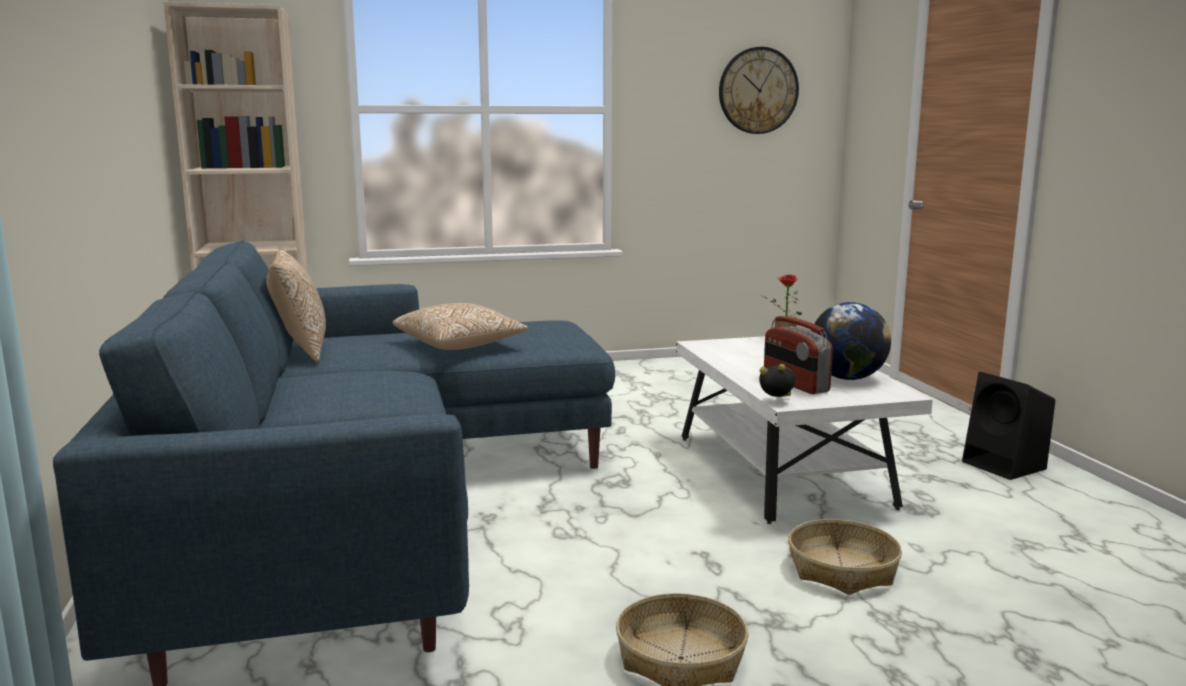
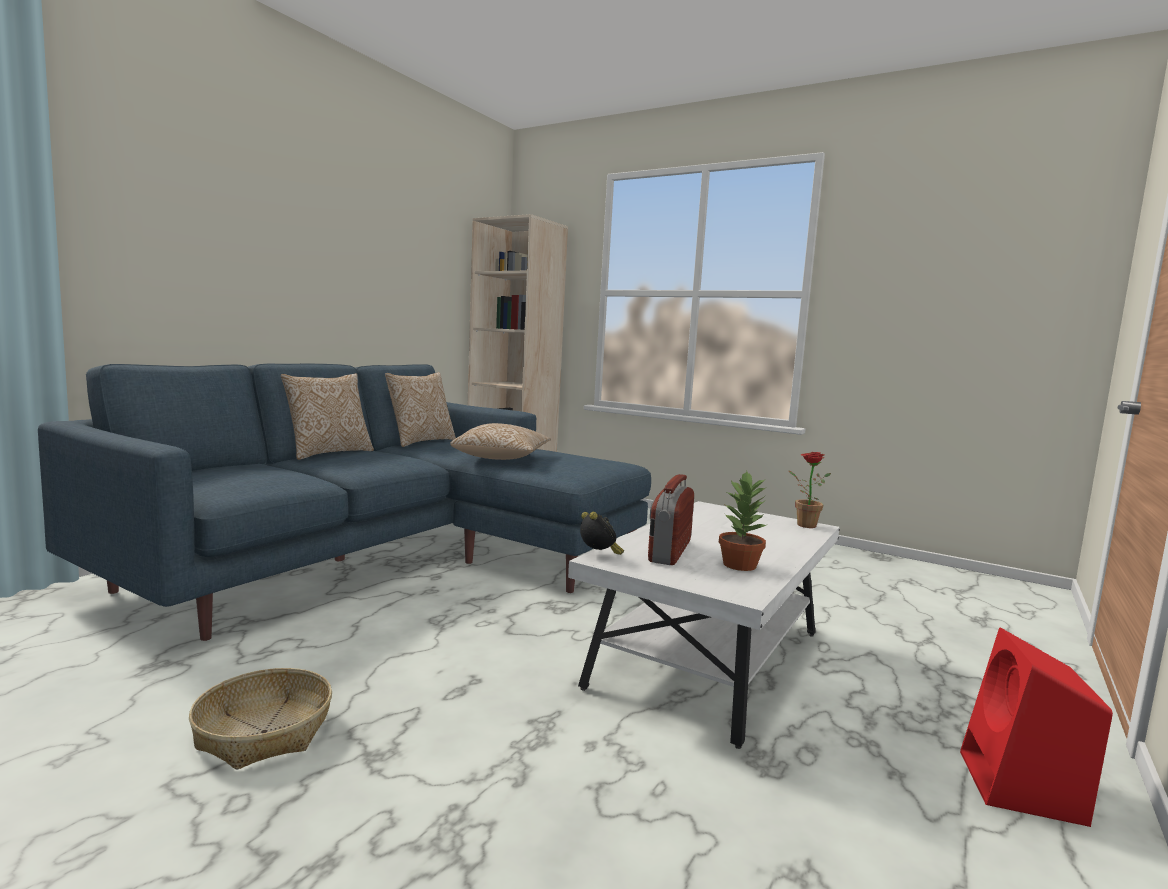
camera: 45 degrees right, 5 degrees down
wall clock [719,47,799,134] -> none
basket [788,519,902,595] -> none
globe [813,302,891,380] -> potted plant [719,471,768,571]
black speaker [962,372,1056,480] -> red speaker [960,627,1113,827]
none -> pillow [281,373,374,460]

